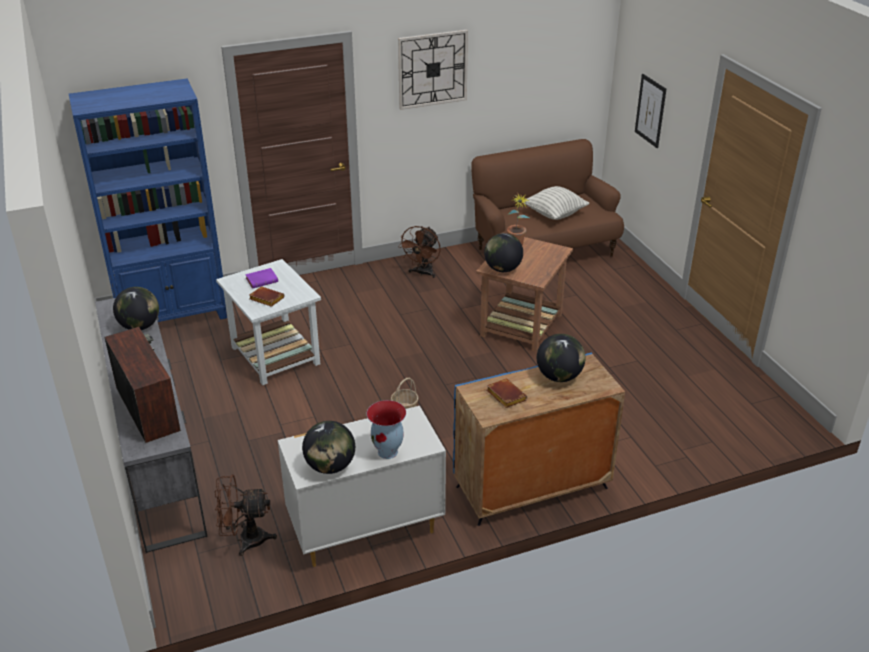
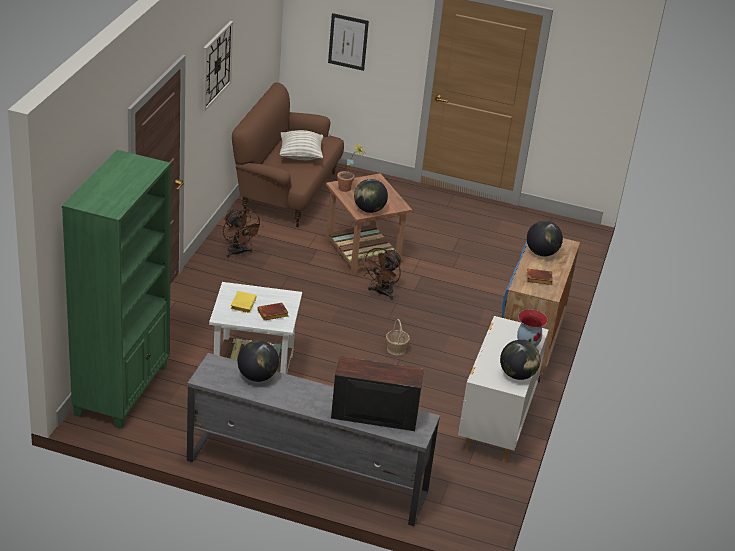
camera: 55 degrees left, 0 degrees up
blue bookcase [69,78,227,322] -> green bookcase [62,150,171,429]
brown fan [215,475,277,556] -> brown fan moved to [361,248,402,300]
purple book [245,268,278,289] -> yellow book [231,291,256,313]

